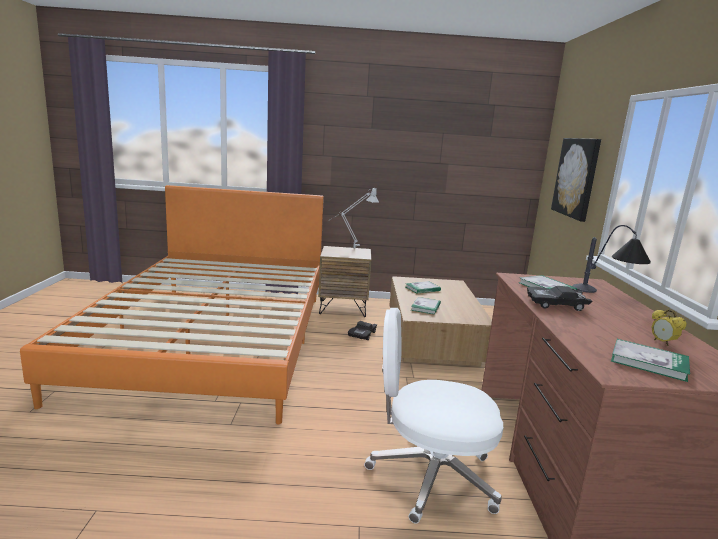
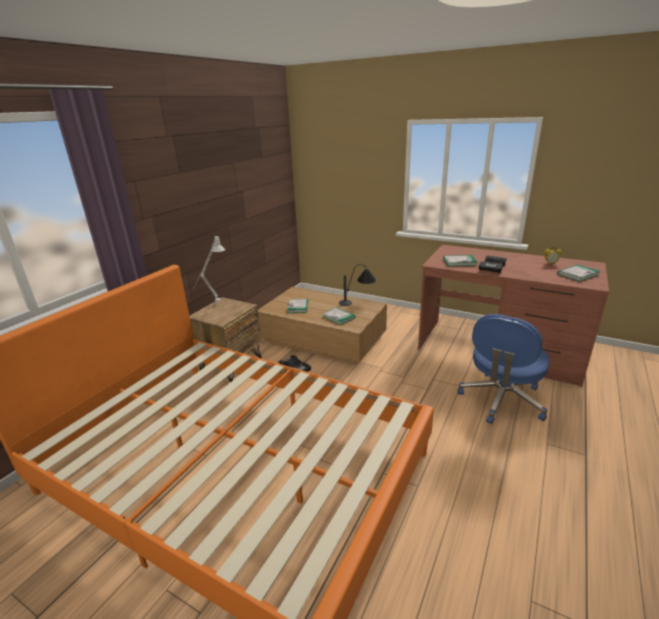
camera: 60 degrees left, 10 degrees up
white office chair [364,308,503,523] -> blue office chair [458,314,550,424]
picture [551,138,601,222] -> none
table lamp [572,225,651,293] -> table lamp moved to [339,264,376,306]

